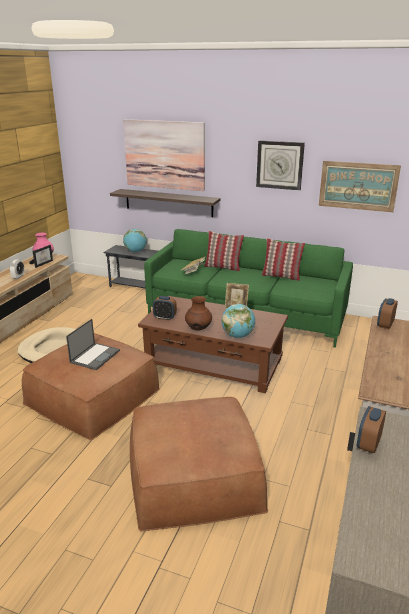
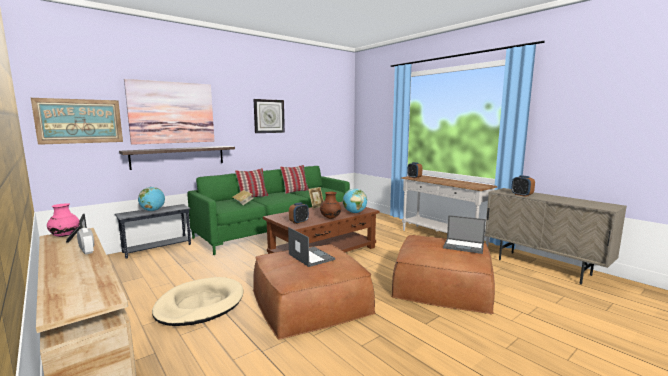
camera: 60 degrees left, 15 degrees down
picture [319,161,401,212] -> picture moved to [31,98,123,145]
none -> laptop [443,215,486,254]

